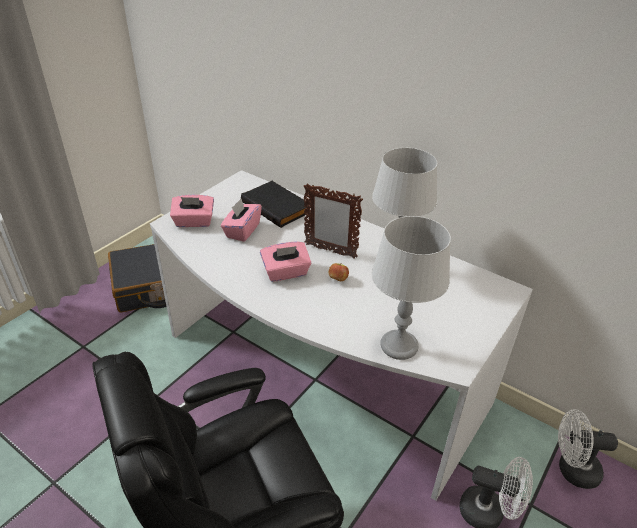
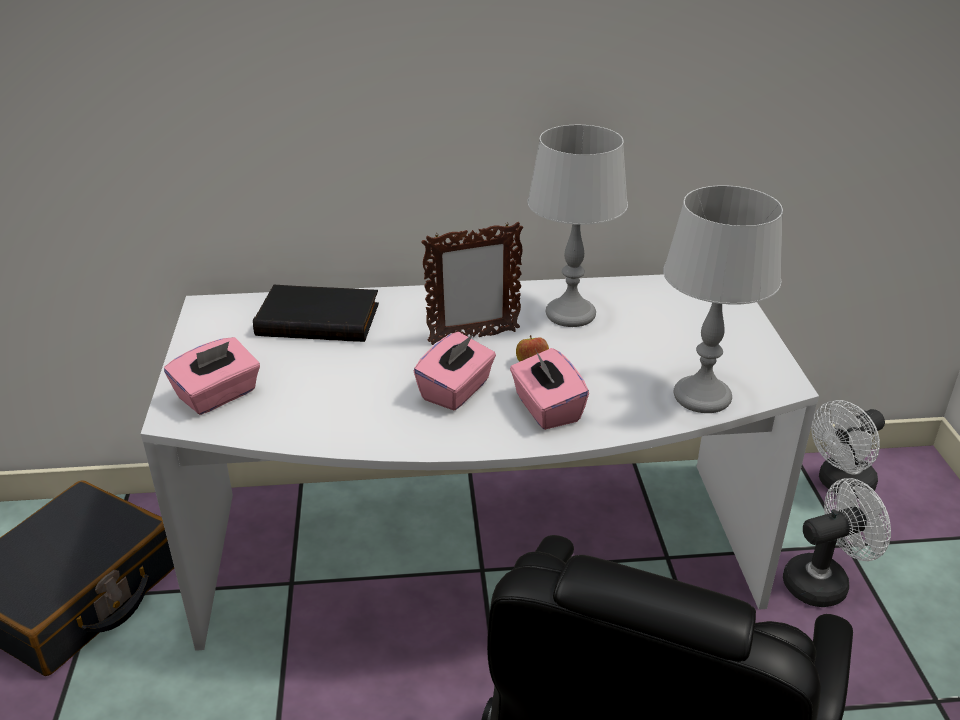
camera: 40 degrees left, 5 degrees down
pink tissue box [221,199,262,242] -> pink tissue box moved to [510,348,589,430]

